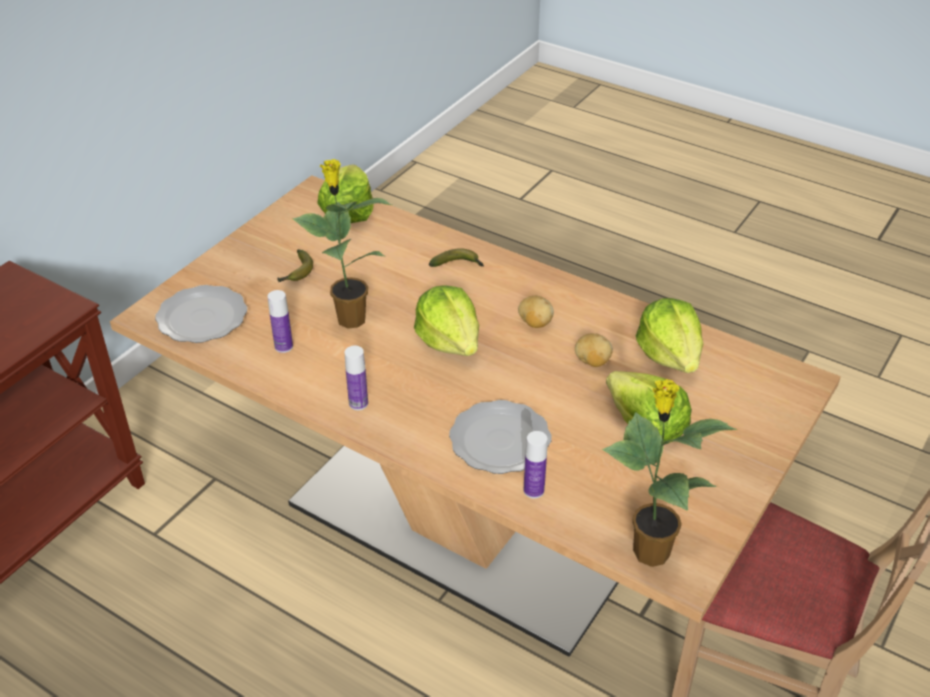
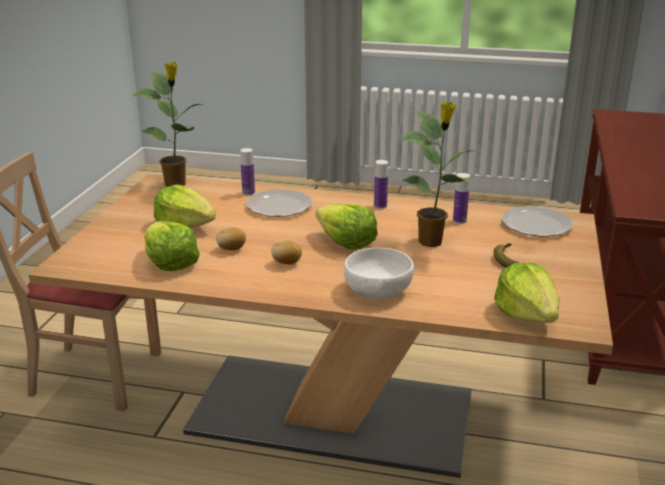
camera: 160 degrees right, 15 degrees down
banana [429,249,484,267] -> white bowl [344,248,414,299]

